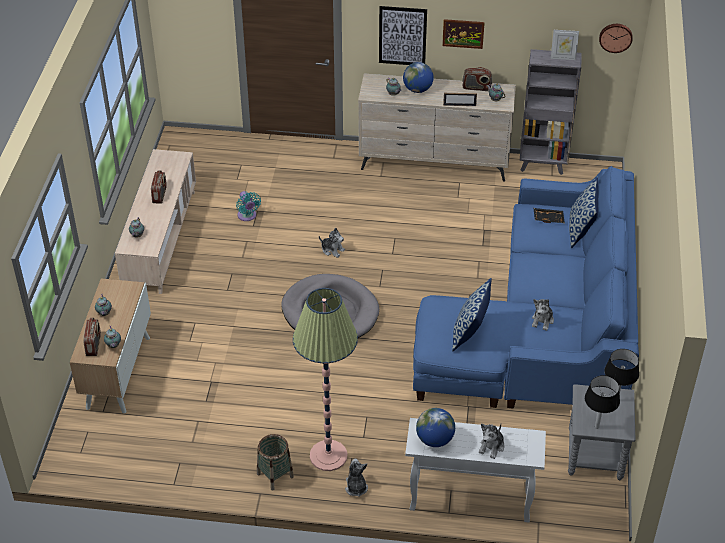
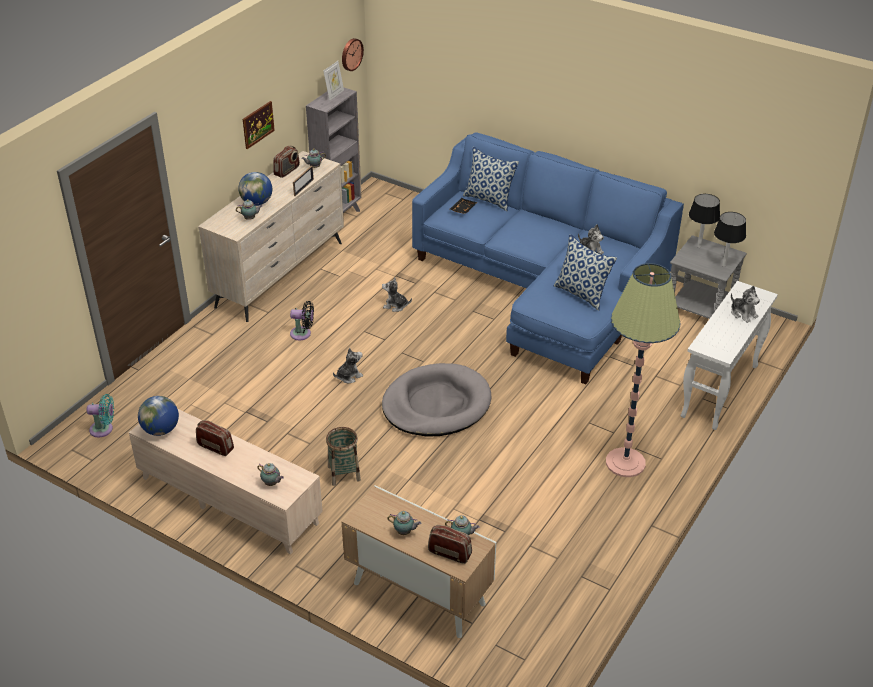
camera: 65 degrees left, 5 degrees down
turquoise fan [236,191,261,221] -> turquoise fan moved to [87,394,114,438]
basket [257,434,294,491] -> basket moved to [326,427,361,486]
plush toy [345,459,368,497] -> plush toy moved to [382,278,412,312]
picture [379,6,427,65] -> none
globe [416,408,455,447] -> globe moved to [138,396,179,436]
none -> black fan [290,301,314,340]

